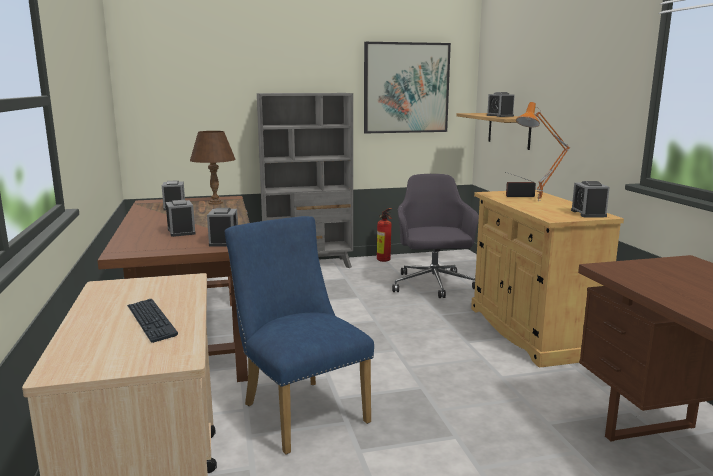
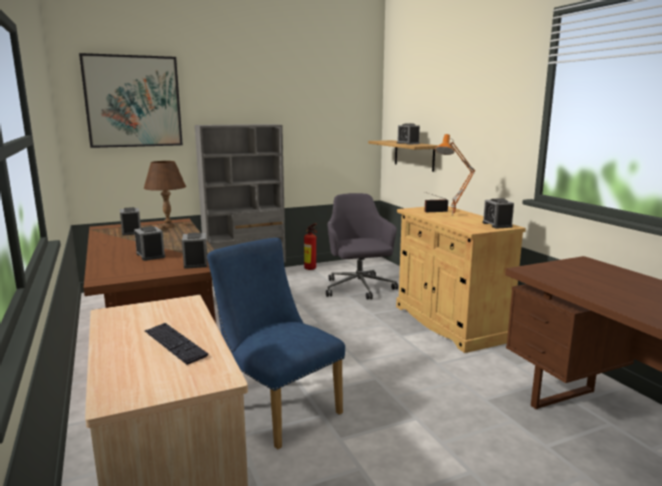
camera: 10 degrees left, 0 degrees up
picture [364,42,451,134] -> picture moved to [79,53,183,148]

